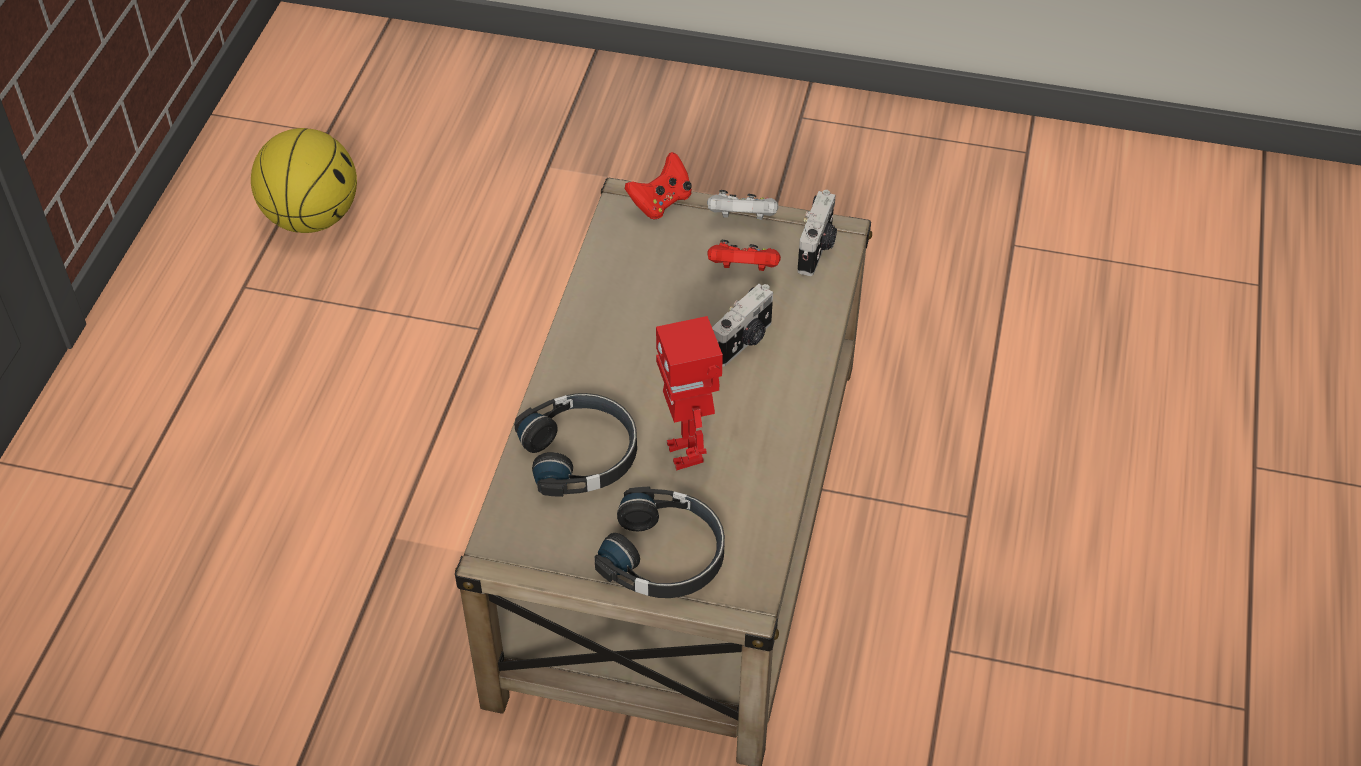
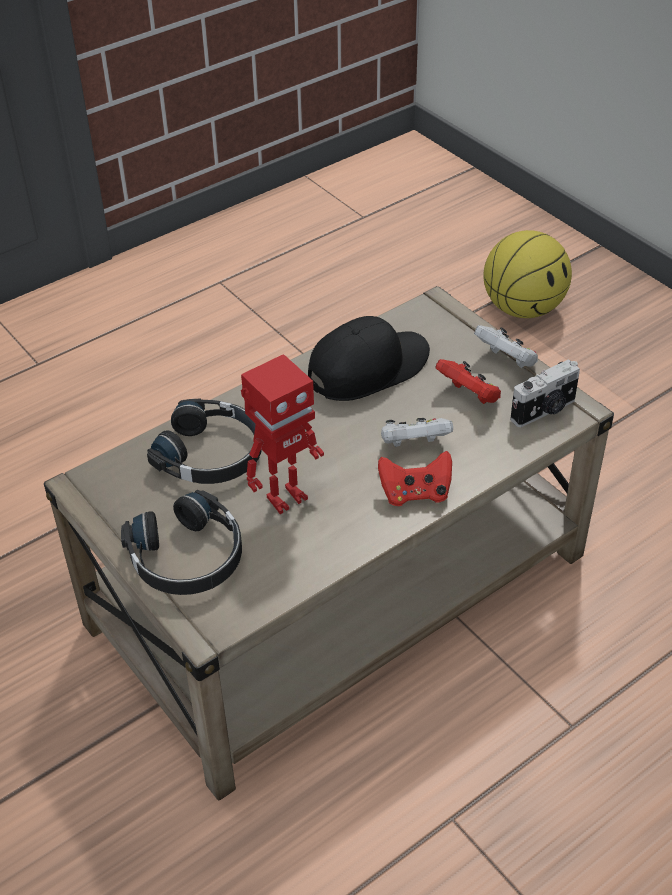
camera: 40 degrees right, 5 degrees down
basketball [251,128,357,233] -> basketball moved to [483,230,572,318]
red game controller [625,152,692,219] -> red game controller moved to [378,451,452,506]
toy robot [656,316,723,471] -> toy robot turned 150 degrees counterclockwise [241,354,324,514]
camera [712,284,773,367] -> white game controller [381,418,453,447]
none -> black cap [308,316,430,401]

